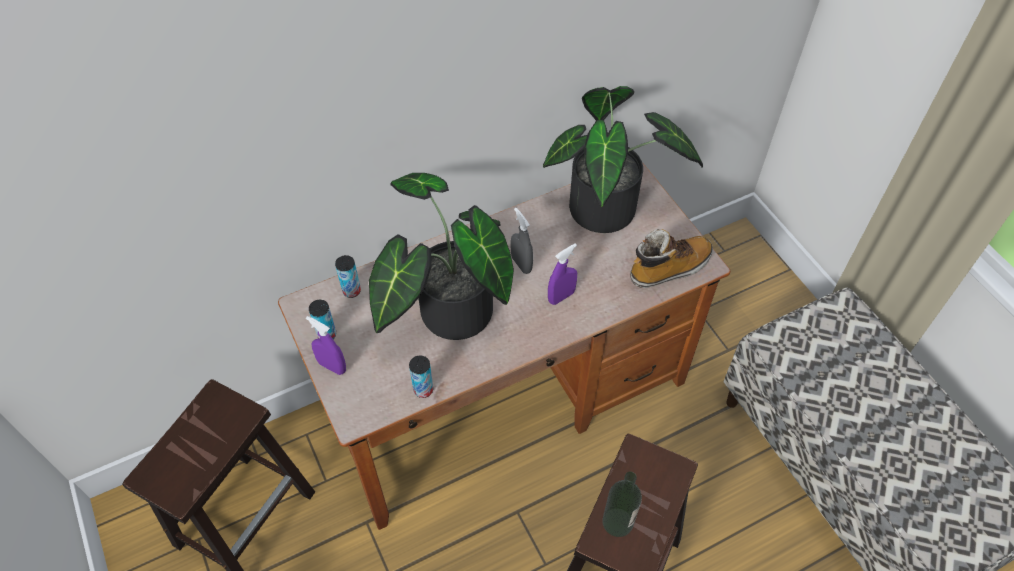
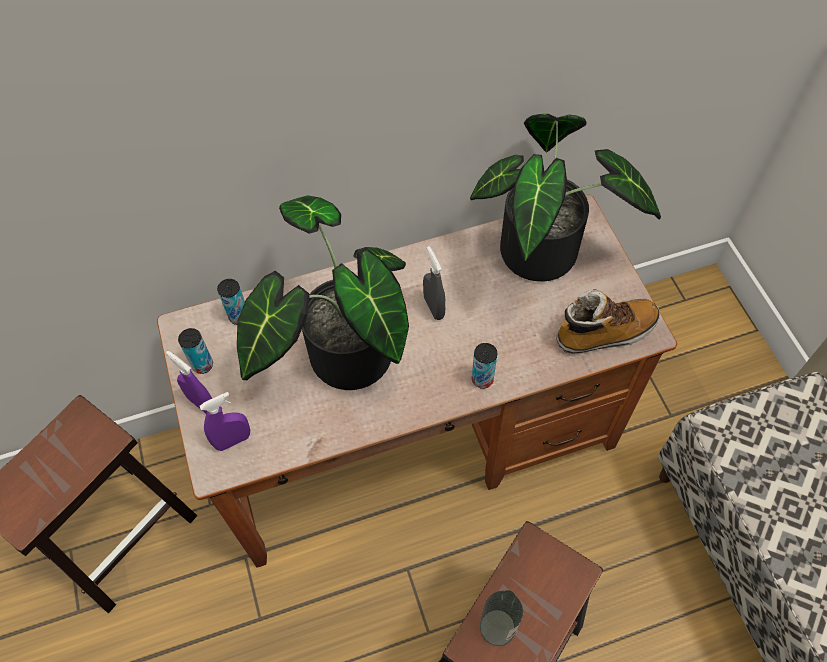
camera: 10 degrees right, 5 degrees up
can [409,355,433,398] -> can moved to [472,343,497,389]
purple spray bottle [548,243,577,305] -> purple spray bottle moved to [200,392,250,451]

